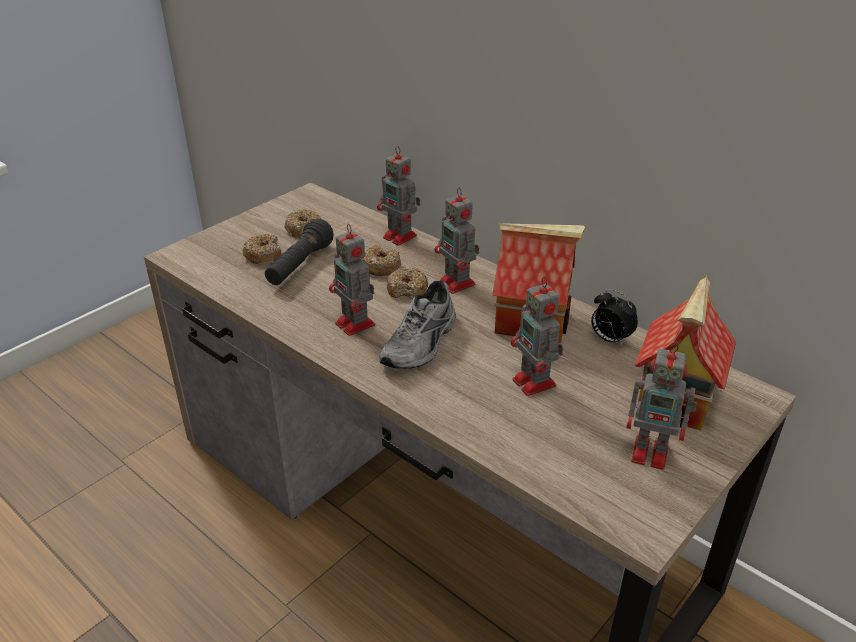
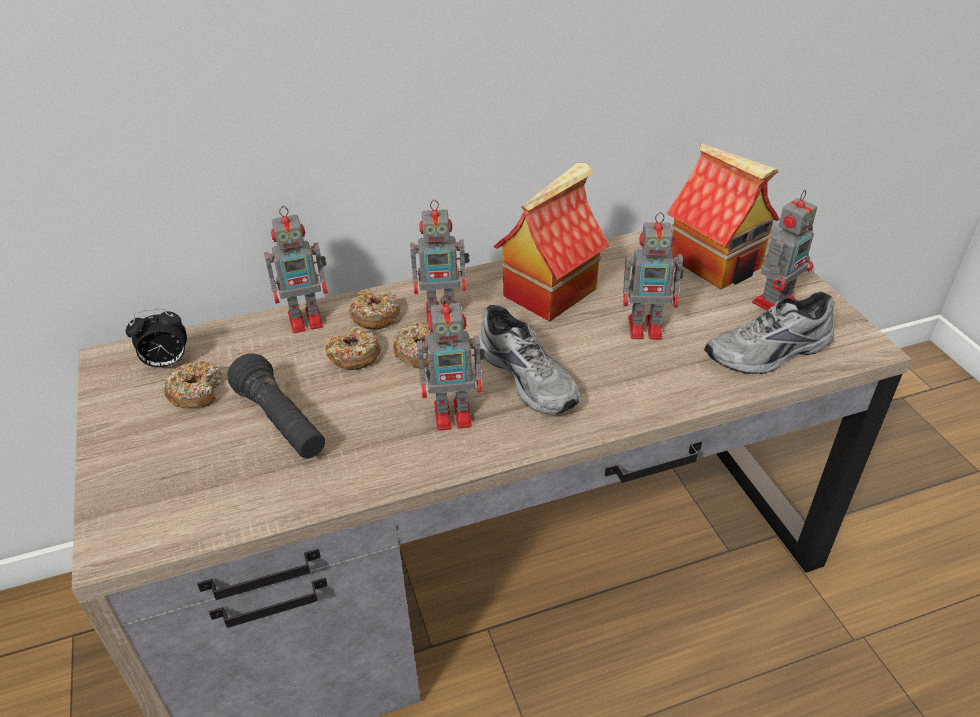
camera: 60 degrees left, 5 degrees up
donut [243,234,282,264] -> donut moved to [348,289,400,329]
alarm clock [591,289,638,347] -> alarm clock moved to [126,308,187,369]
none -> grey shoe [704,291,834,374]

